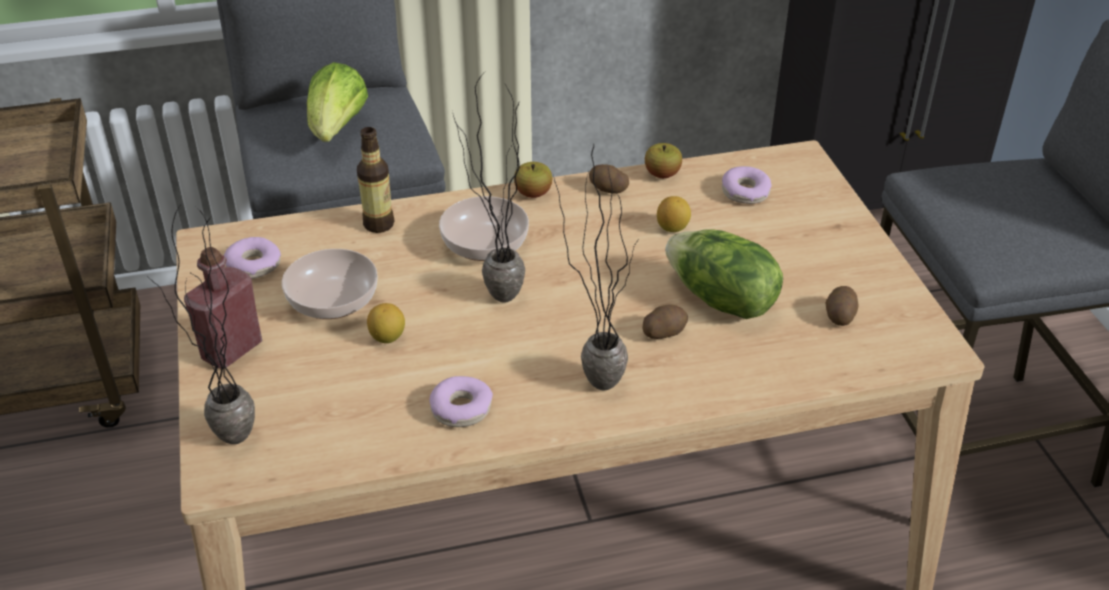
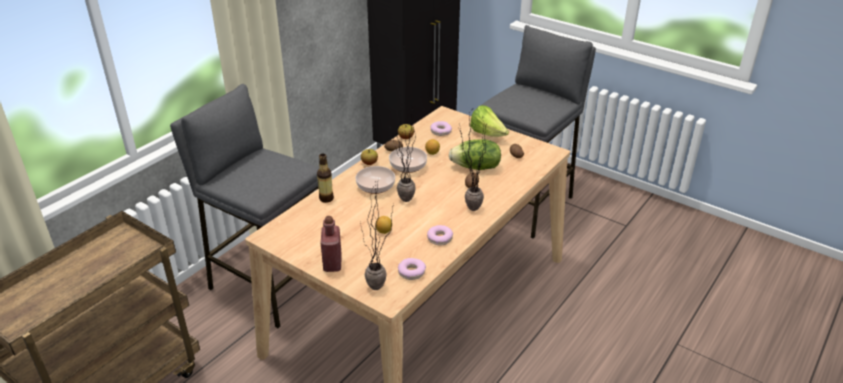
camera: 40 degrees left, 5 degrees down
donut [224,237,281,279] -> donut moved to [398,258,426,280]
bowl [282,249,377,319] -> bowl moved to [389,147,427,173]
lettuce [307,62,368,142] -> lettuce moved to [470,105,509,137]

